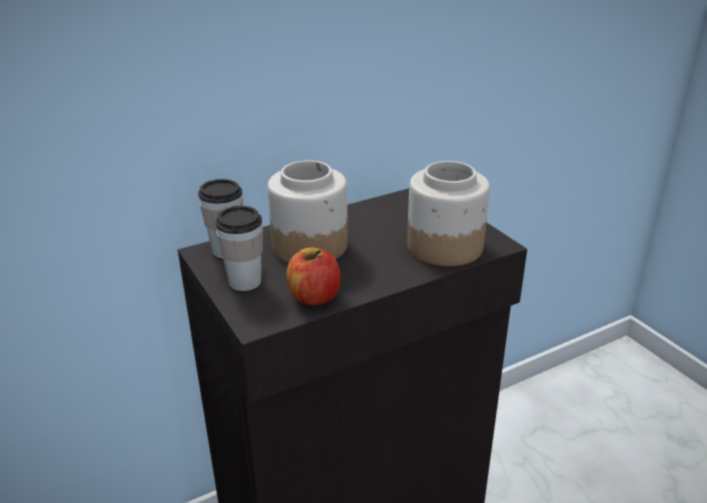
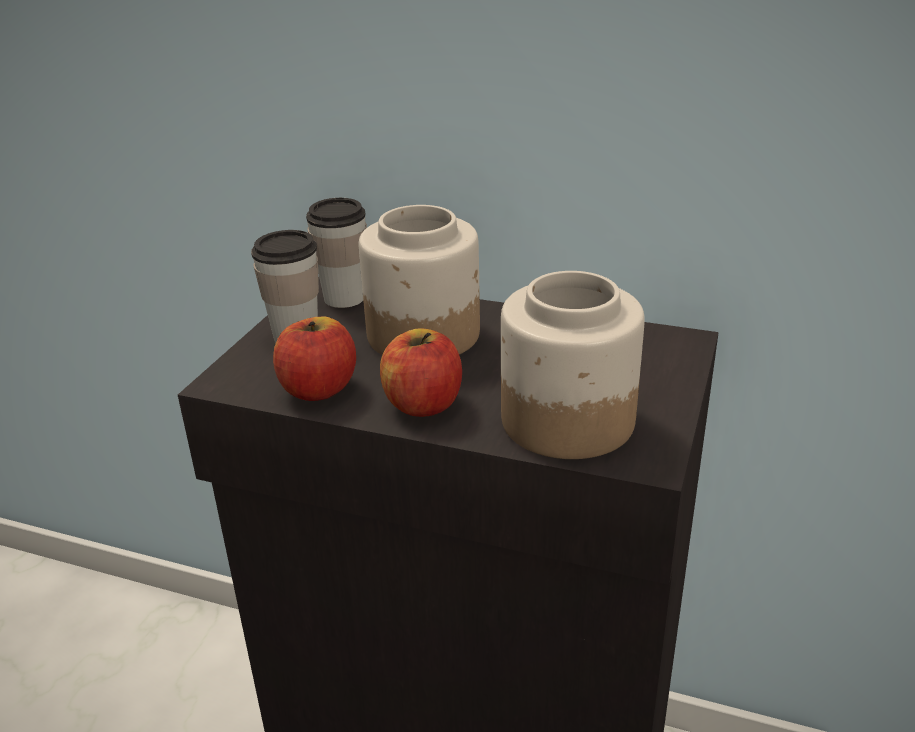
camera: 50 degrees right, 0 degrees up
none -> apple [380,328,462,417]

